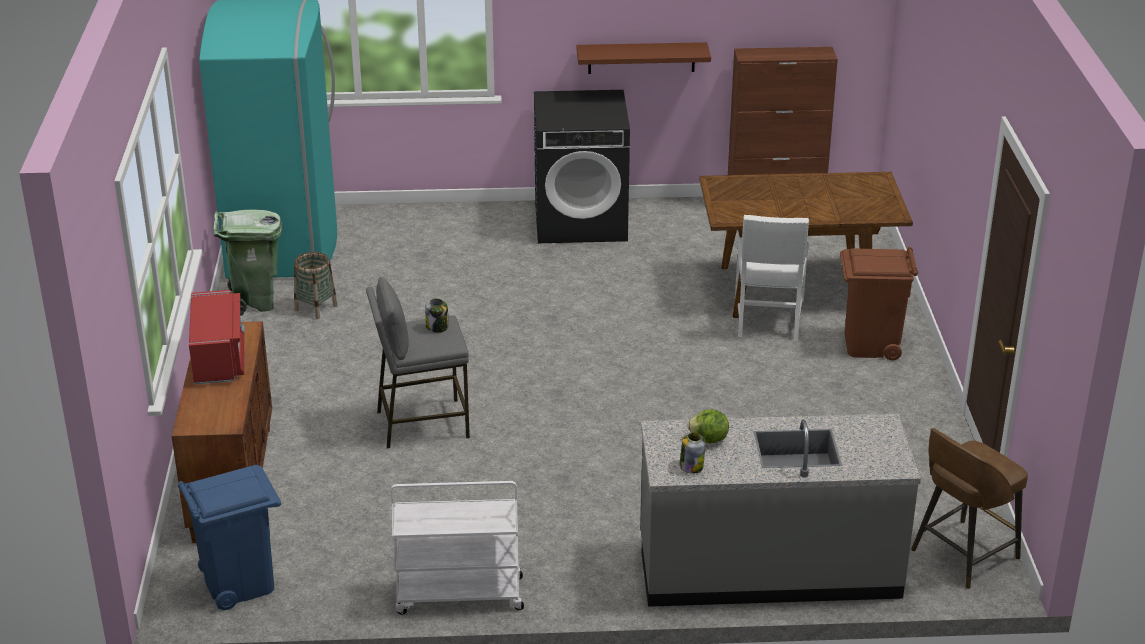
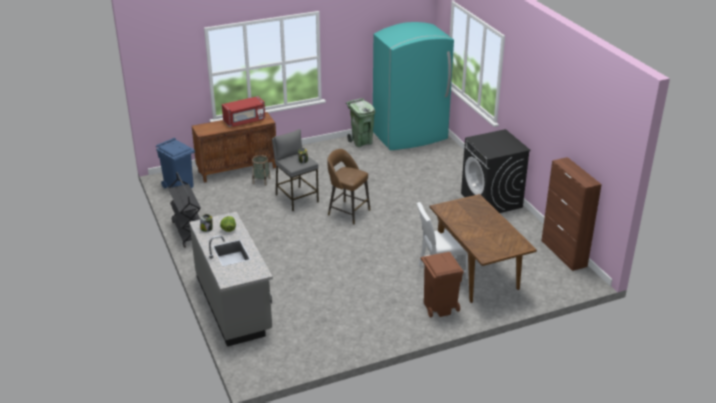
camera: 70 degrees right, 0 degrees up
basket [294,252,338,319] -> basket moved to [252,155,271,186]
white cart [391,481,524,615] -> black cart [168,172,201,248]
brown shelf [577,42,711,74] -> none
brown stool [911,428,1028,589] -> brown stool moved to [327,149,370,224]

